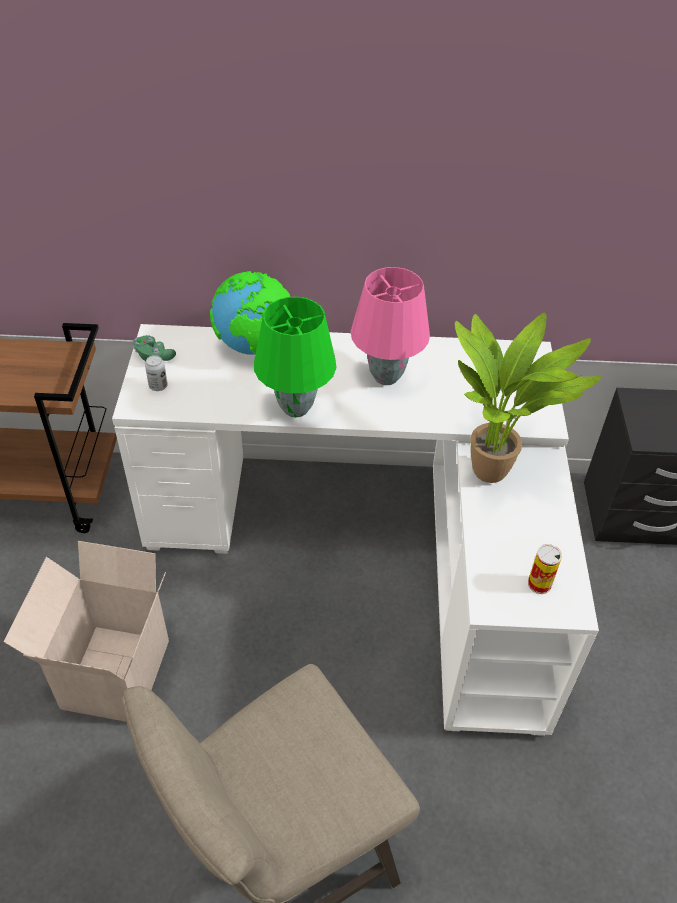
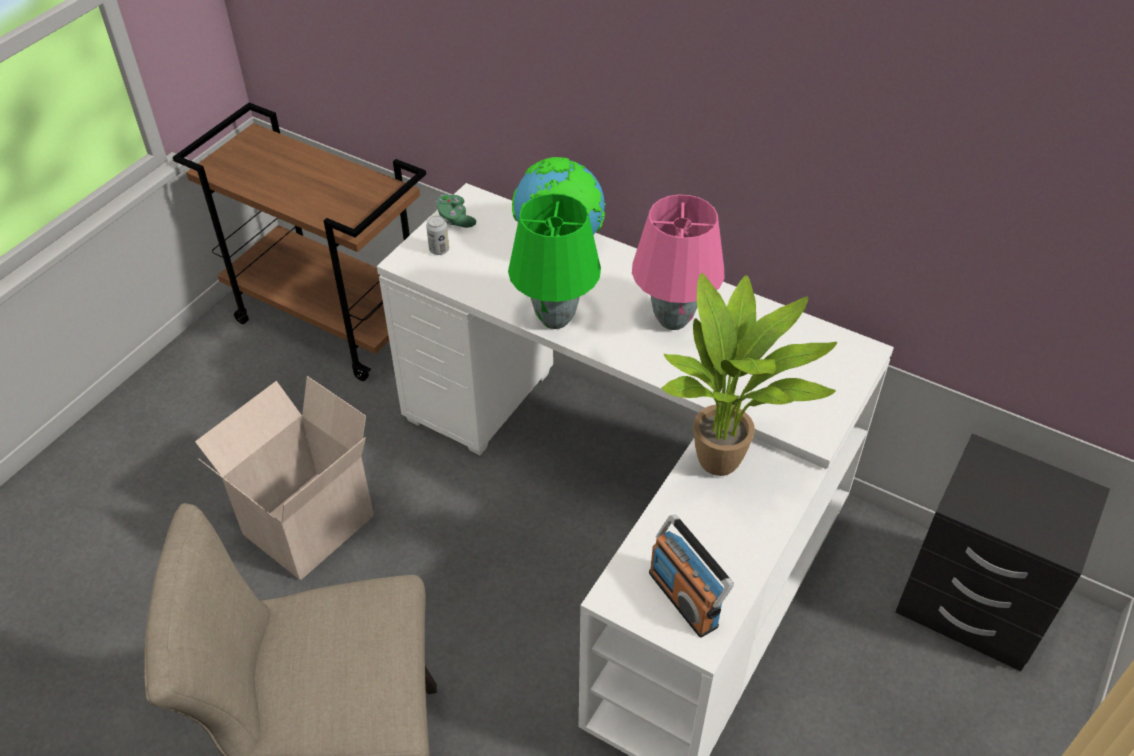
camera: 30 degrees right, 0 degrees up
can [528,544,562,594] -> radio [649,515,734,638]

